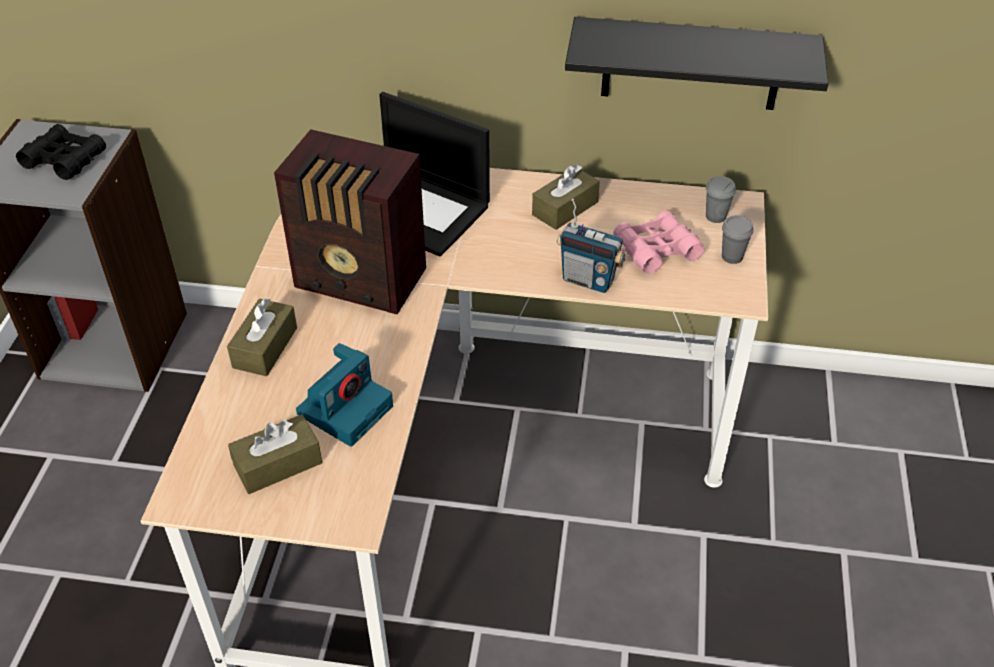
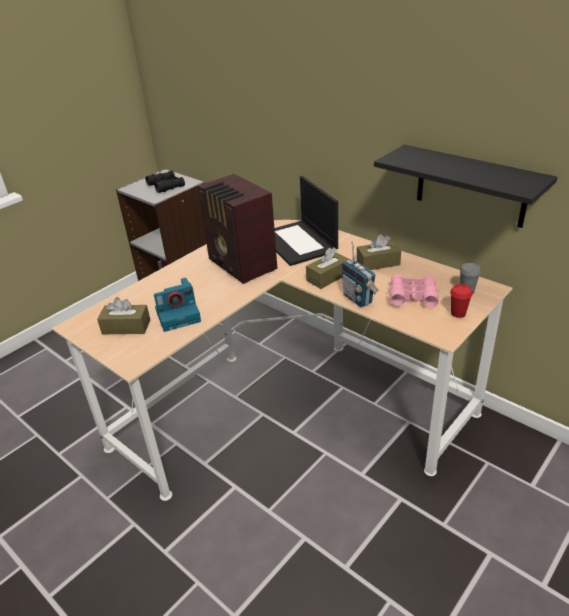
camera: 35 degrees right, 10 degrees down
brown tissue box [227,298,297,376] -> brown tissue box moved to [306,247,350,289]
grey cup [722,215,754,264] -> red cup [450,284,472,318]

